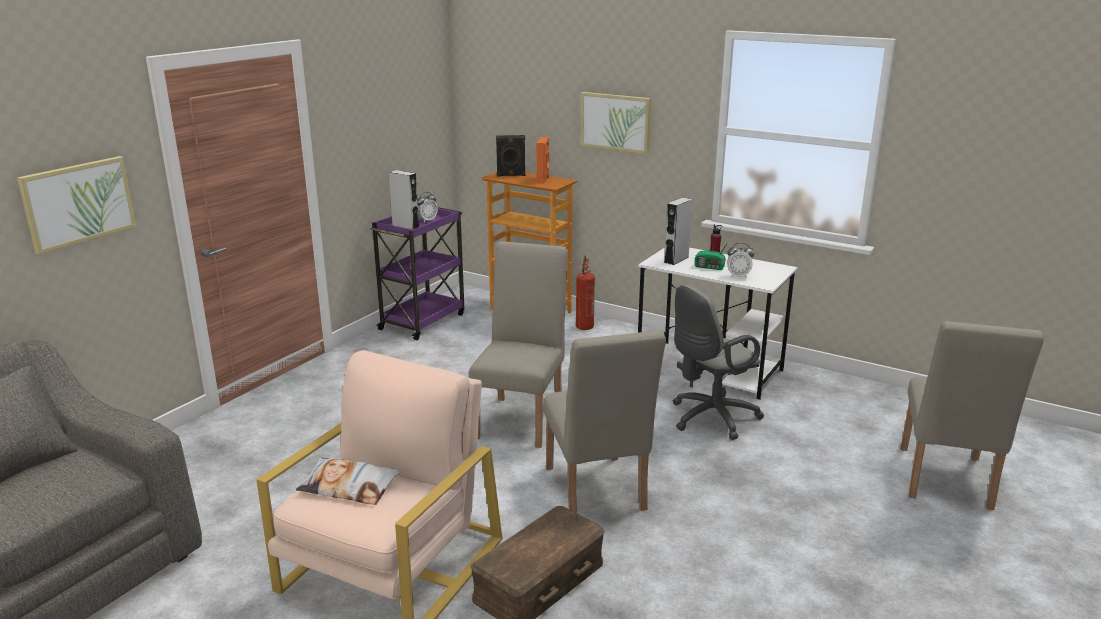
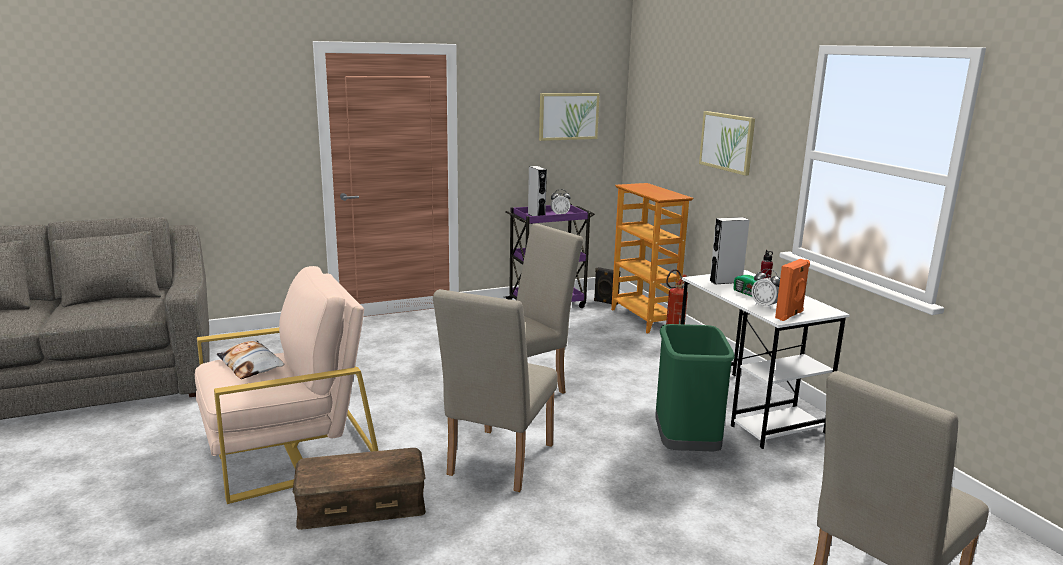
camera: 35 degrees right, 5 degrees down
picture [17,156,136,254] -> picture moved to [539,93,600,141]
black speaker [496,135,526,176] -> black speaker moved to [594,267,620,305]
orange speaker [536,137,550,184] -> orange speaker moved to [775,259,810,321]
grey office chair [673,285,764,440] -> green trash can [655,324,735,452]

